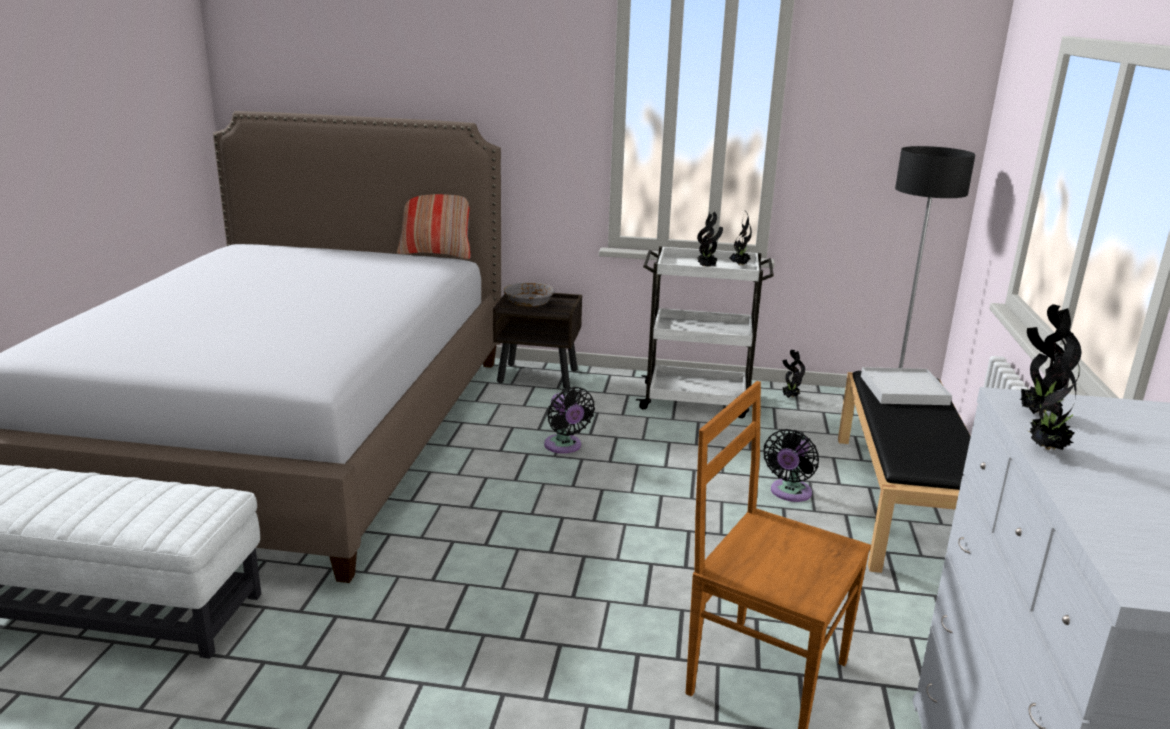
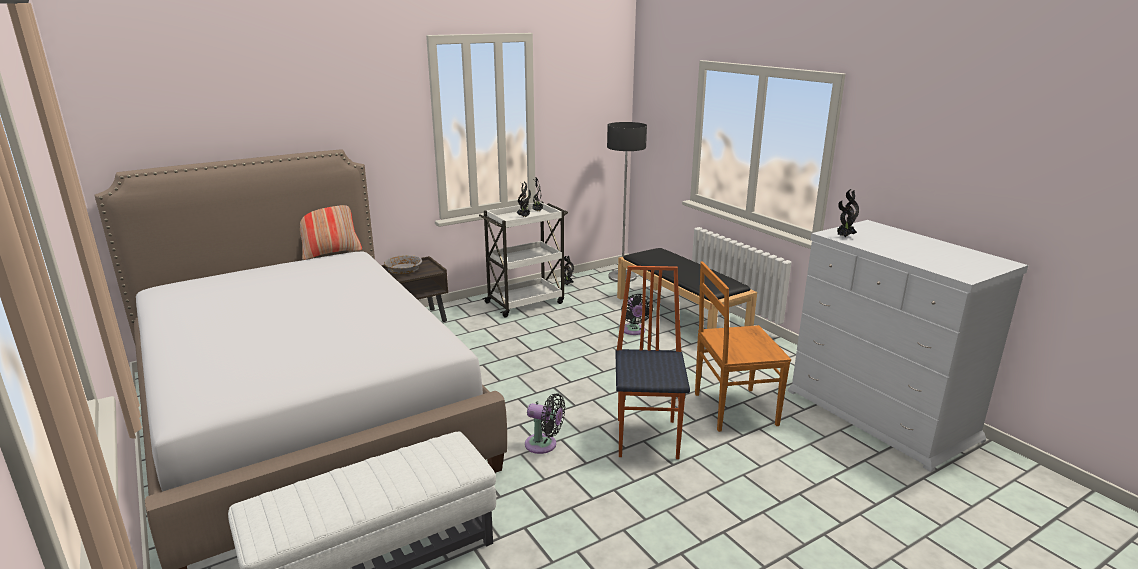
camera: 40 degrees left, 0 degrees up
black fan [544,387,595,453] -> black fan moved to [525,393,565,454]
white tray [861,367,952,405] -> none
potted plant [1026,327,1080,450] -> none
none -> chair [616,266,690,459]

